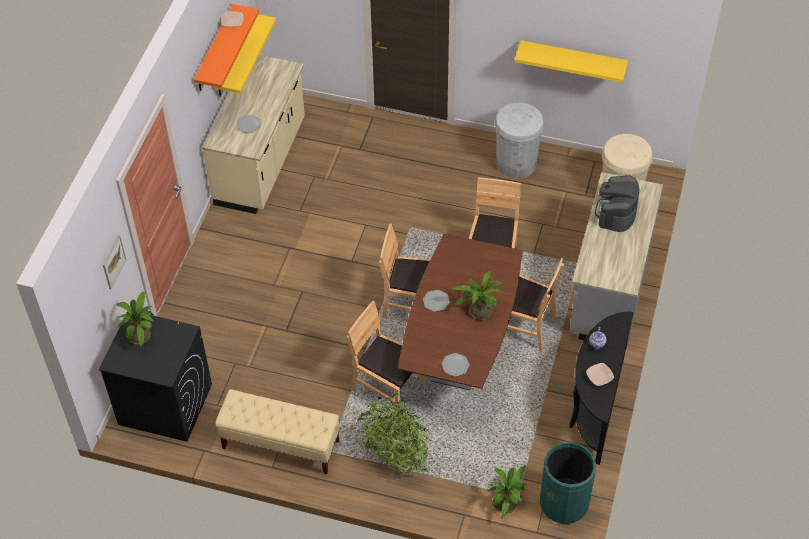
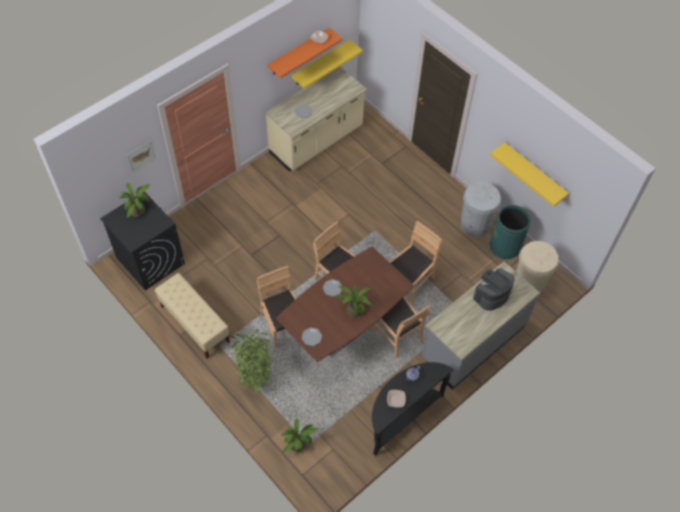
camera: 30 degrees right, 5 degrees up
green trash can [540,442,596,524] -> green trash can moved to [490,205,531,259]

